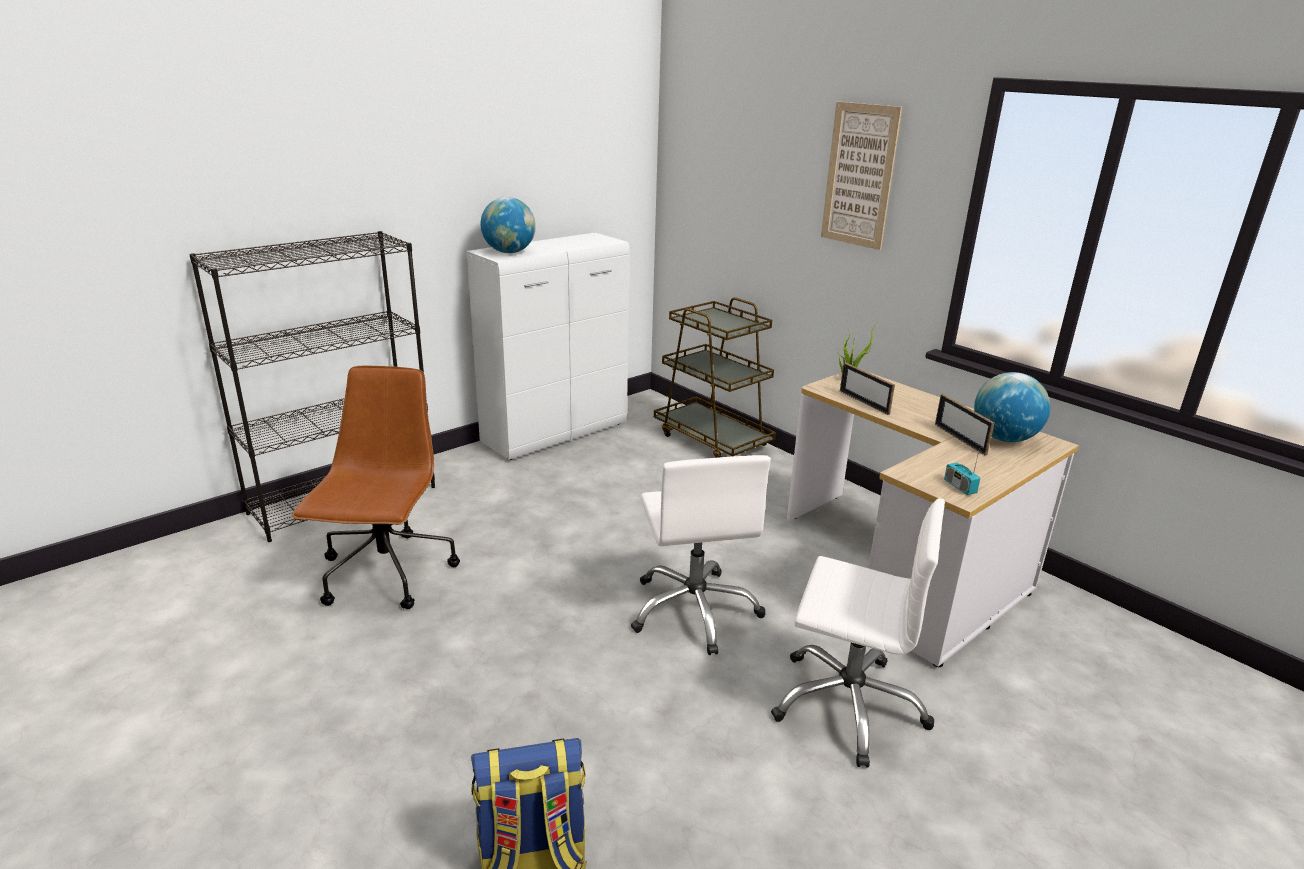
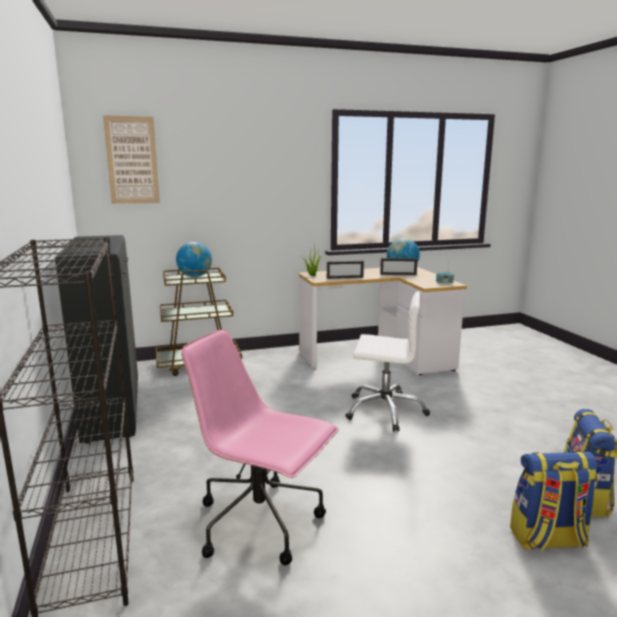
camera: 65 degrees left, 10 degrees down
brown office chair [292,366,460,609] -> pink office chair [181,329,339,565]
white cabinet [466,233,630,460] -> black cabinet [55,235,138,444]
globe [481,197,536,253] -> globe moved to [176,242,212,277]
white office chair [771,498,945,767] -> none
picture [821,102,902,250] -> picture moved to [103,115,160,204]
none -> backpack [510,451,598,551]

